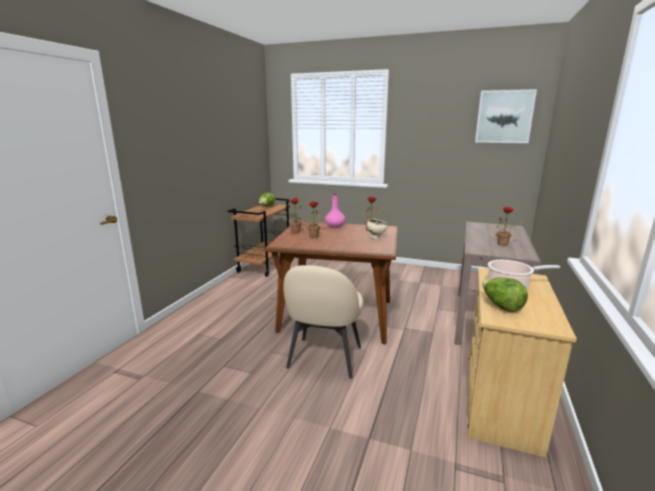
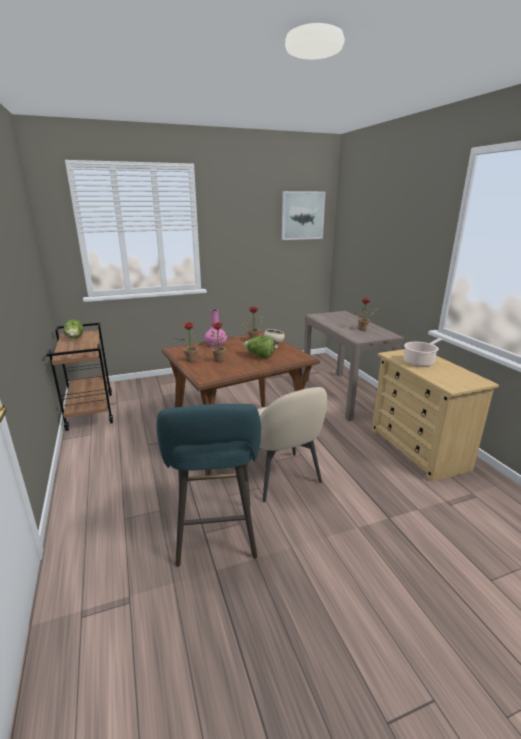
camera: 40 degrees left, 5 degrees up
lettuce [482,277,528,312] -> lettuce moved to [243,336,275,358]
none -> turquoise stool [157,404,261,567]

